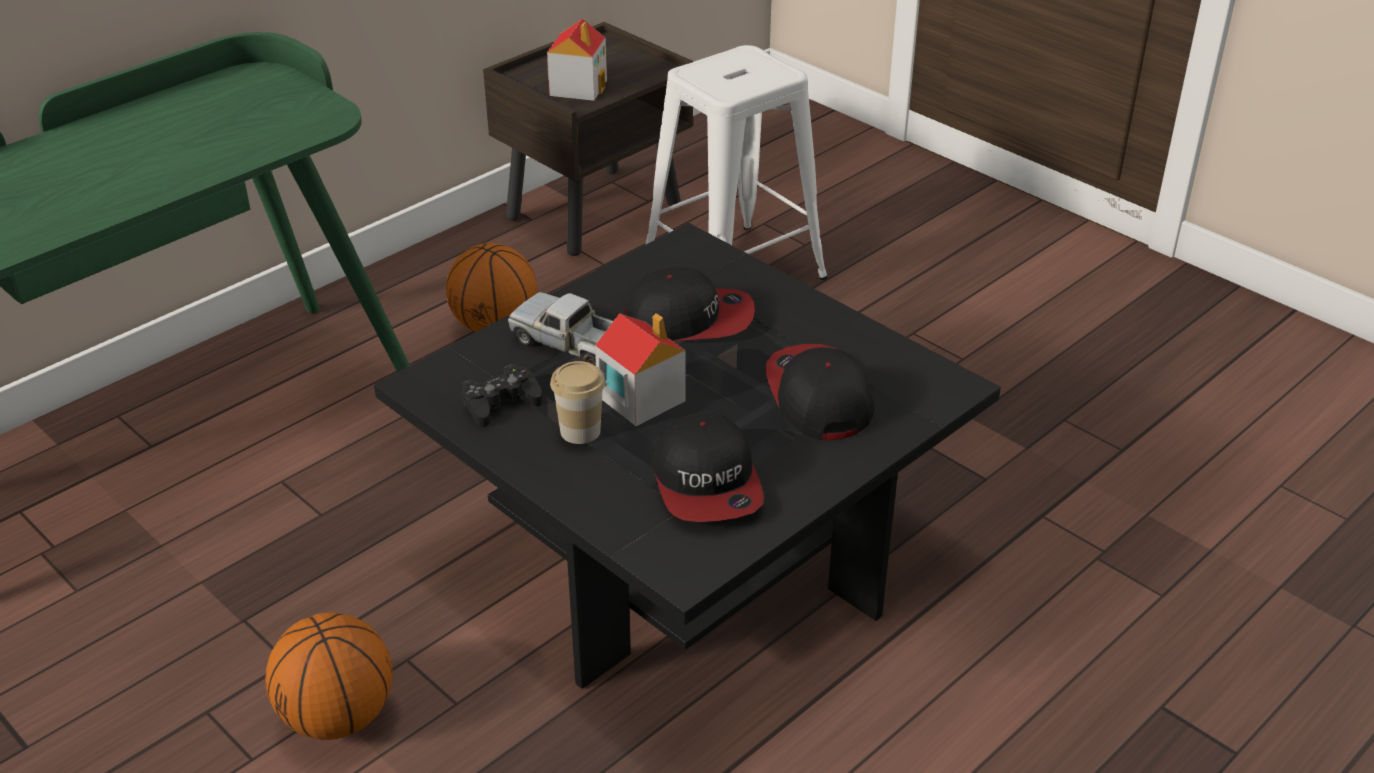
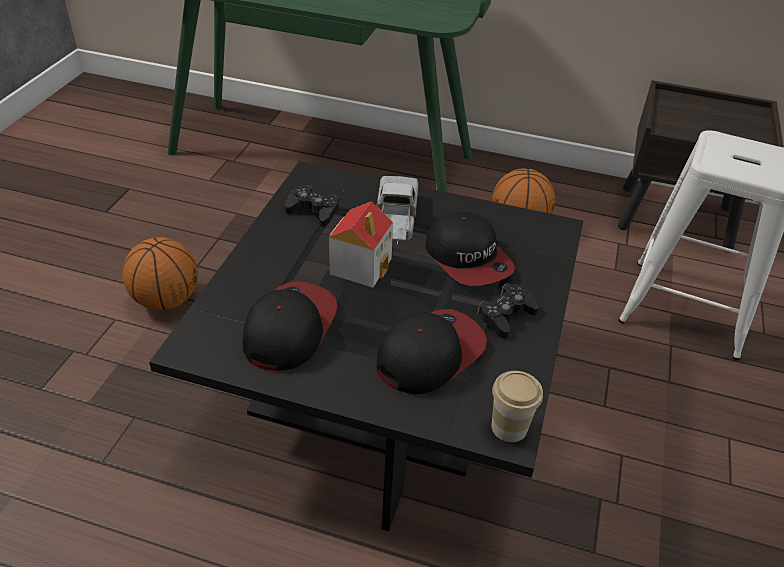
camera: 60 degrees right, 5 degrees up
toy house [547,19,607,101] -> none
cup [550,361,605,444] -> cup moved to [492,371,543,442]
cap [652,413,764,522] -> cap turned 150 degrees clockwise [243,282,337,371]
none -> black game controller [477,283,539,339]

